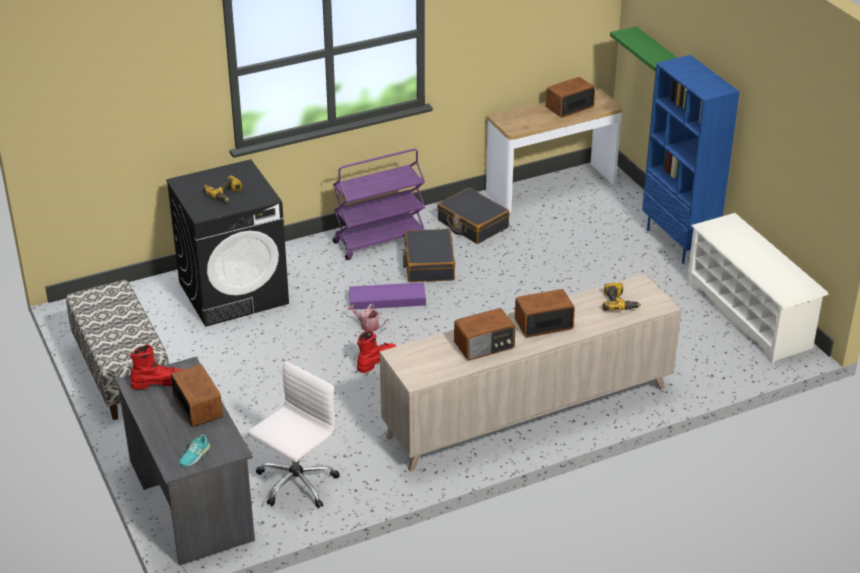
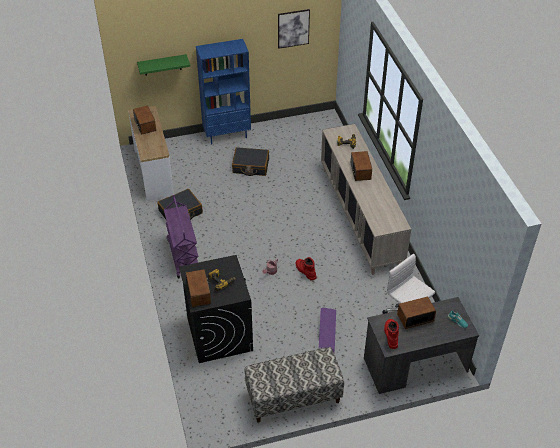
camera: 80 degrees left, 10 degrees up
purple storage box [349,282,426,310] -> purple storage box moved to [319,308,336,353]
black suitcase [402,229,455,282] -> black suitcase moved to [232,147,269,176]
radio [454,308,516,361] -> radio moved to [186,269,211,307]
white shoe rack [687,213,829,364] -> none
none -> picture [278,9,310,49]

